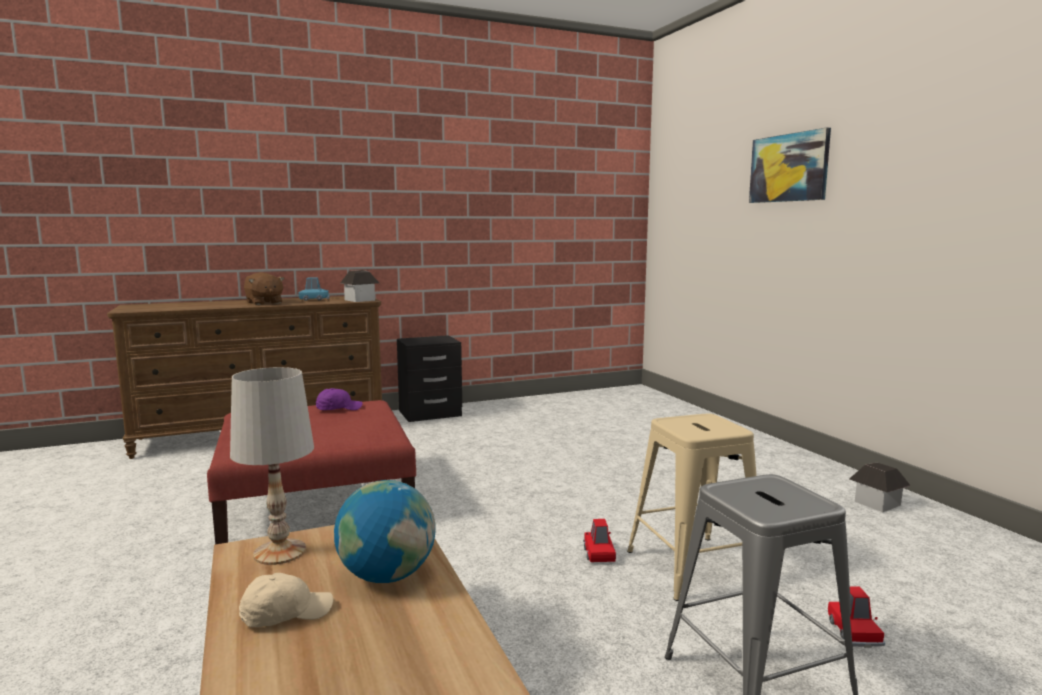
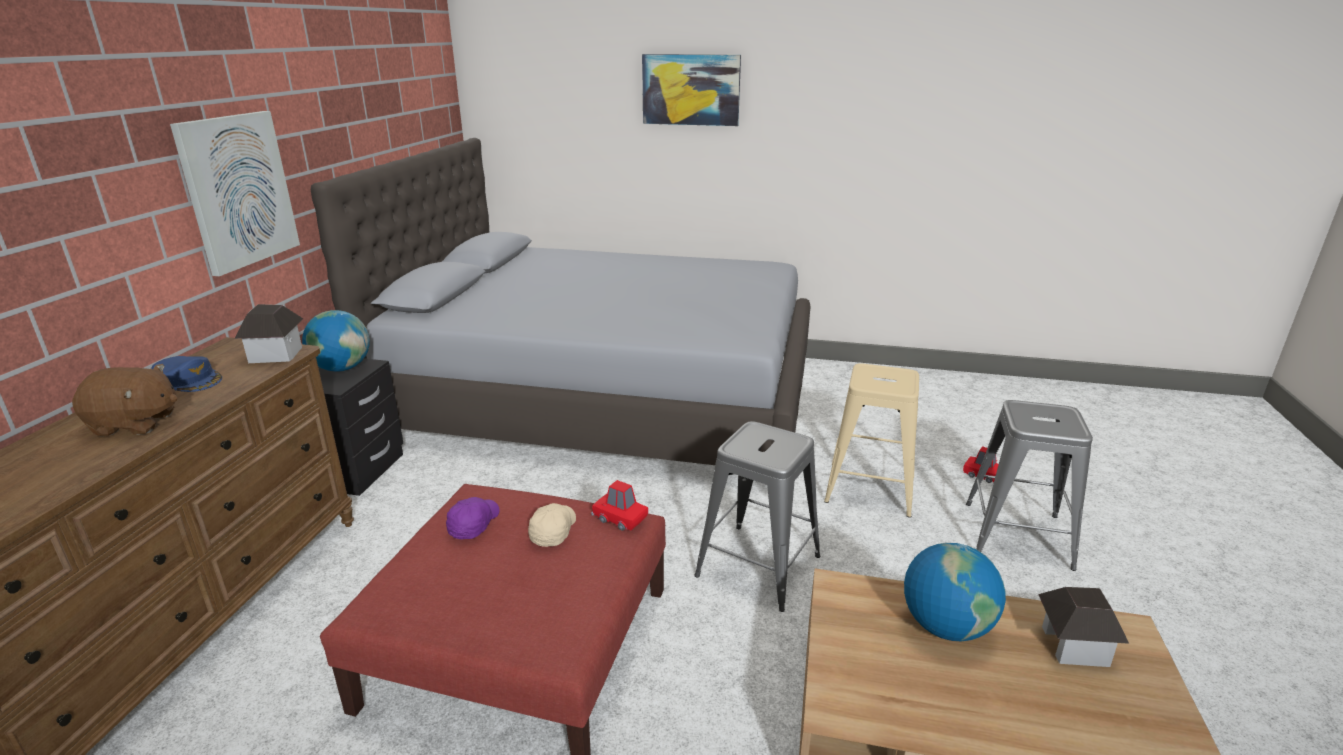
camera: 55 degrees left, 15 degrees up
white table lamp [230,367,314,565] -> none
beige cap [239,573,333,627] -> beige cap moved to [528,503,576,547]
blue toy car [299,277,330,301] -> blue cap [152,356,222,392]
red toy car [583,519,616,562] -> red toy car moved to [591,480,648,531]
toy house [849,463,911,512] -> toy house moved to [1038,587,1129,667]
none -> picture [170,111,300,276]
none -> globe [302,310,370,372]
none -> grey bed [311,138,811,465]
none -> grey stool [695,421,820,612]

